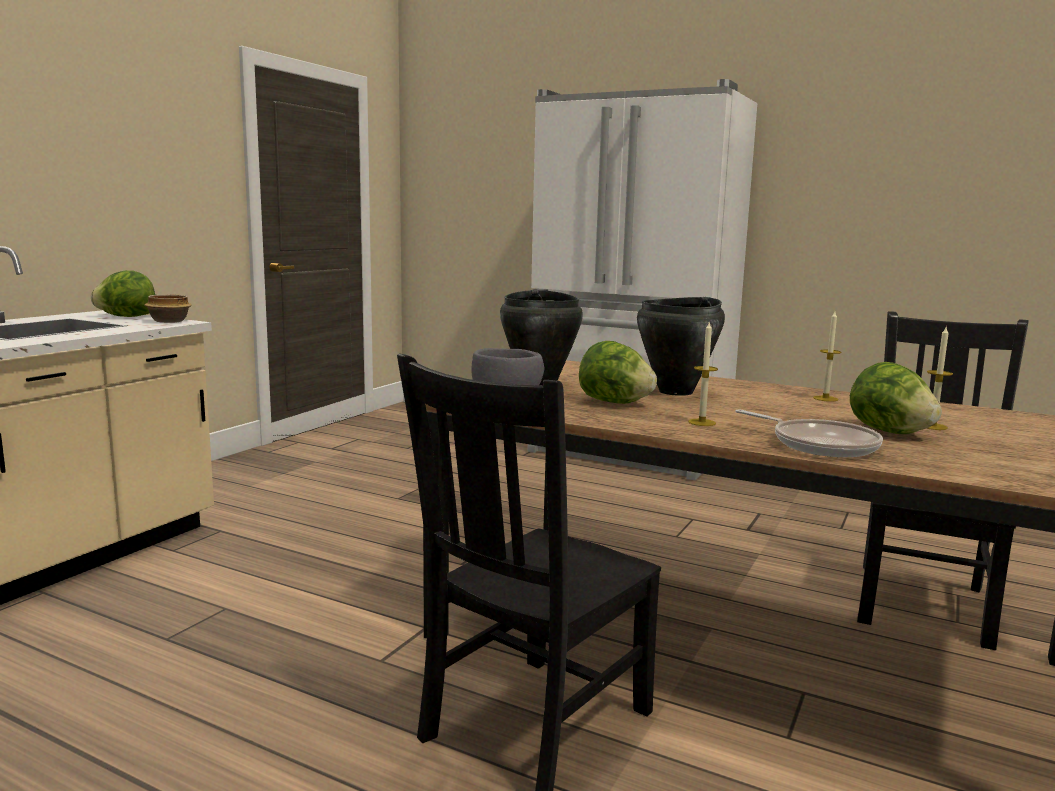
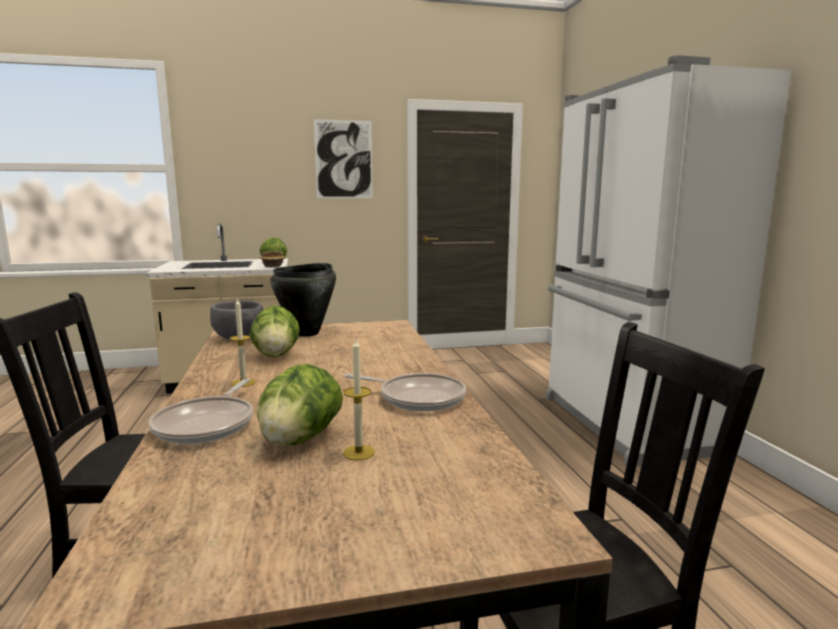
camera: 50 degrees right, 0 degrees up
black cooking pot [637,297,725,396] -> none
candle [813,311,841,402] -> frying pan [344,373,466,412]
none -> picture [314,119,373,198]

